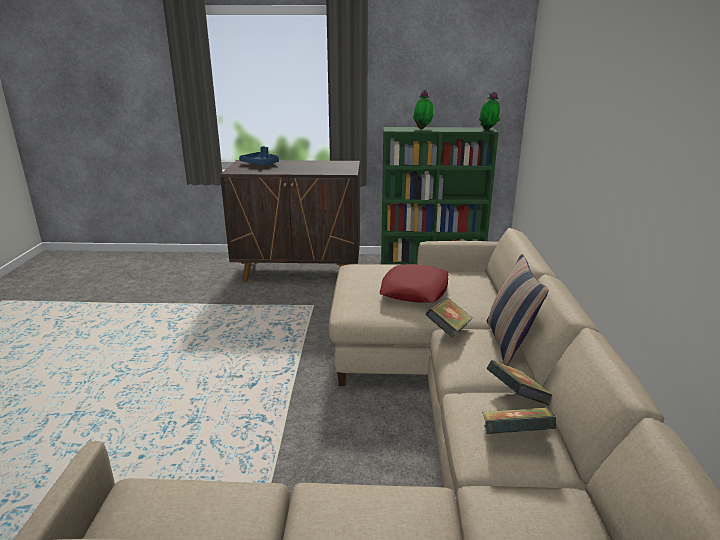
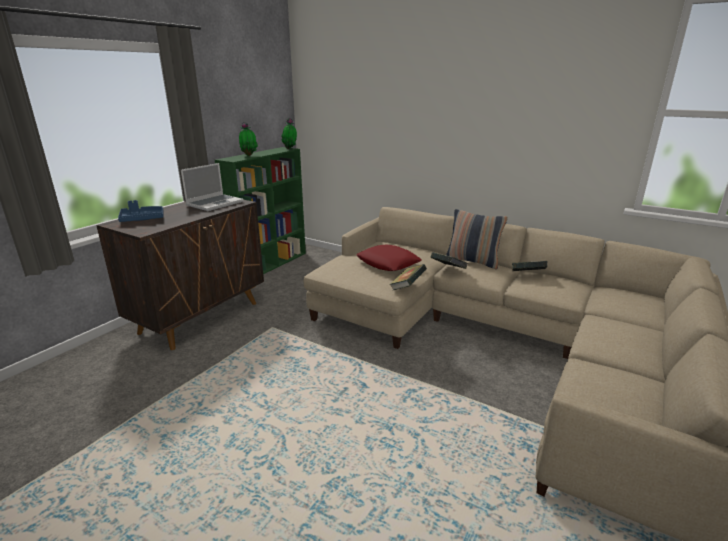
camera: 60 degrees left, 0 degrees up
book [482,408,556,434] -> book moved to [389,264,427,290]
none -> laptop [181,163,244,211]

